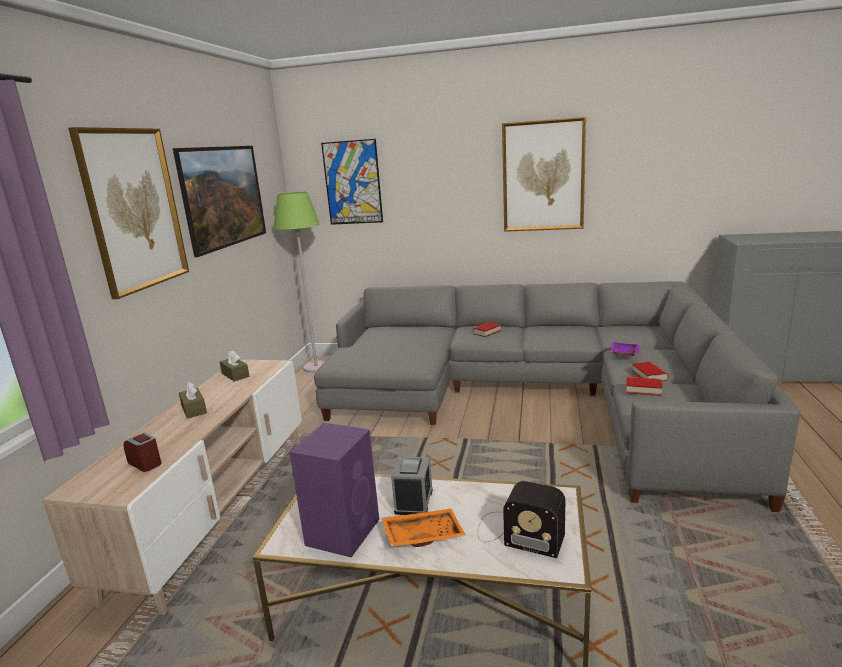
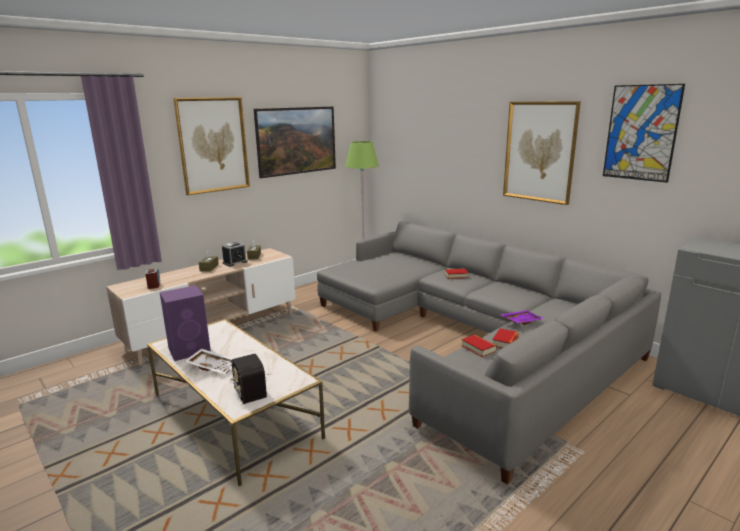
camera: 35 degrees right, 0 degrees up
picture [321,139,383,225] -> picture moved to [603,84,685,183]
orange tray [381,508,466,547] -> white tray [185,348,234,374]
alarm clock [391,456,433,515] -> alarm clock moved to [222,242,248,267]

